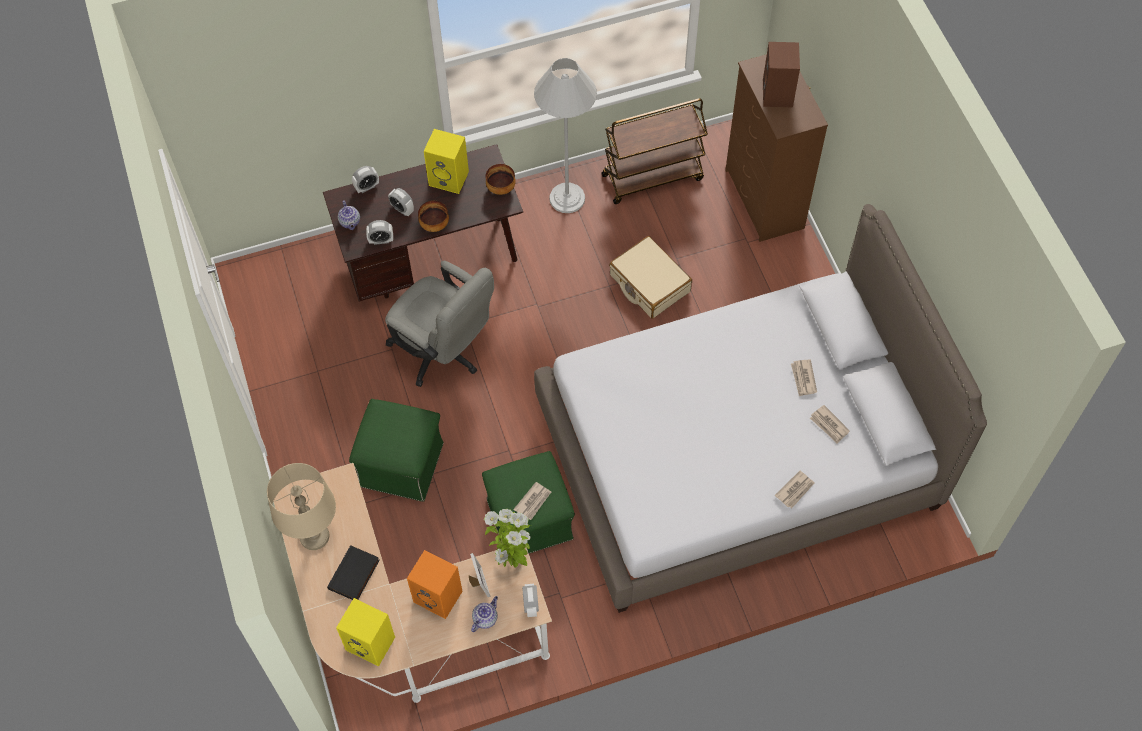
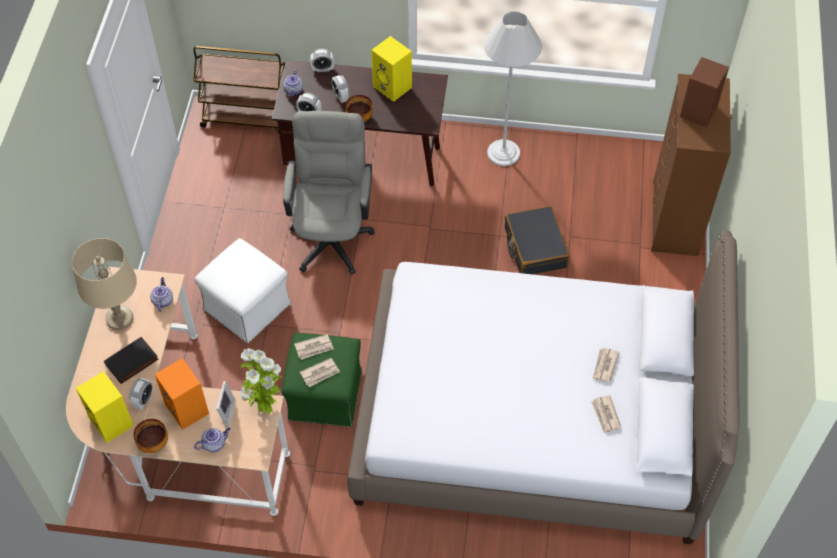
camera: 25 degrees right, 5 degrees down
green ottoman [349,399,444,501] -> white ottoman [194,238,291,343]
grey office chair [385,261,494,387] -> grey office chair turned 150 degrees counterclockwise [283,111,375,275]
bowl [485,164,516,195] -> bowl moved to [134,419,168,453]
alarm clock [522,584,539,617] -> alarm clock moved to [129,378,153,410]
brown cart [601,98,708,204] -> brown cart moved to [194,46,285,133]
beige suitcase [609,236,692,319] -> black suitcase [505,206,569,275]
newspaper [775,471,815,509] -> newspaper moved to [294,334,334,360]
none -> teapot [150,277,173,312]

